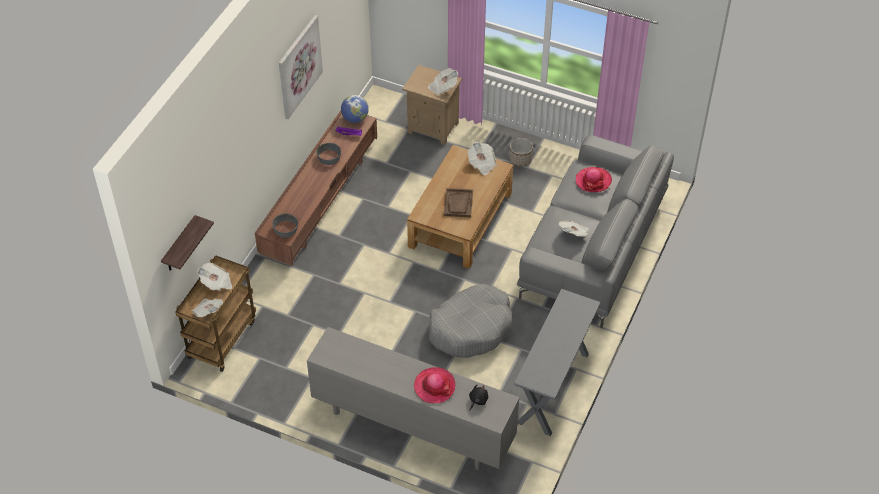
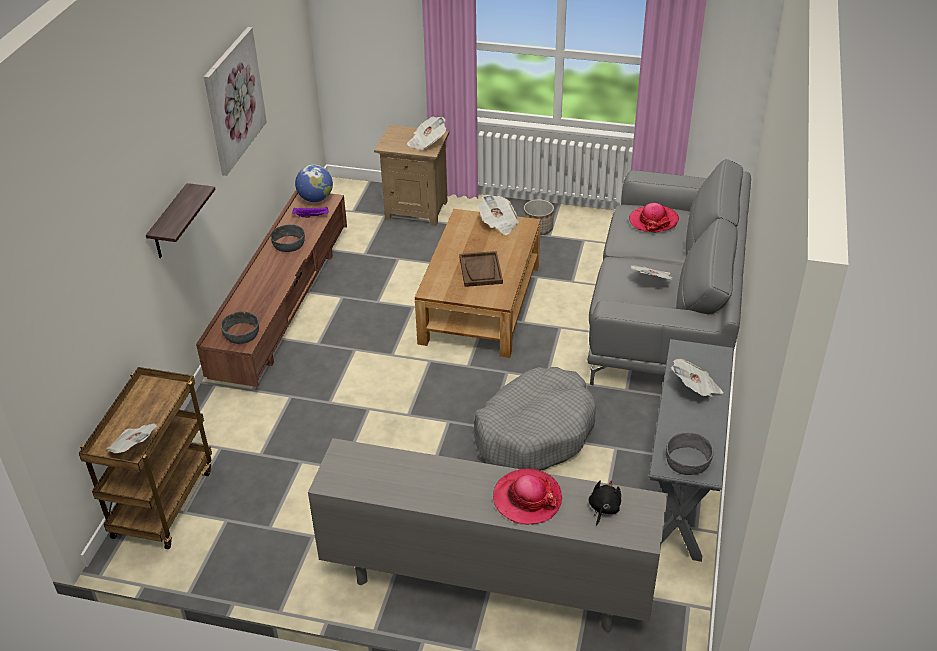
camera: 10 degrees left, 10 degrees down
shelf [161,215,214,271] -> shelf moved to [146,183,216,258]
newspaper [197,263,232,291] -> newspaper moved to [671,359,723,397]
none -> grey bowl [666,432,714,475]

